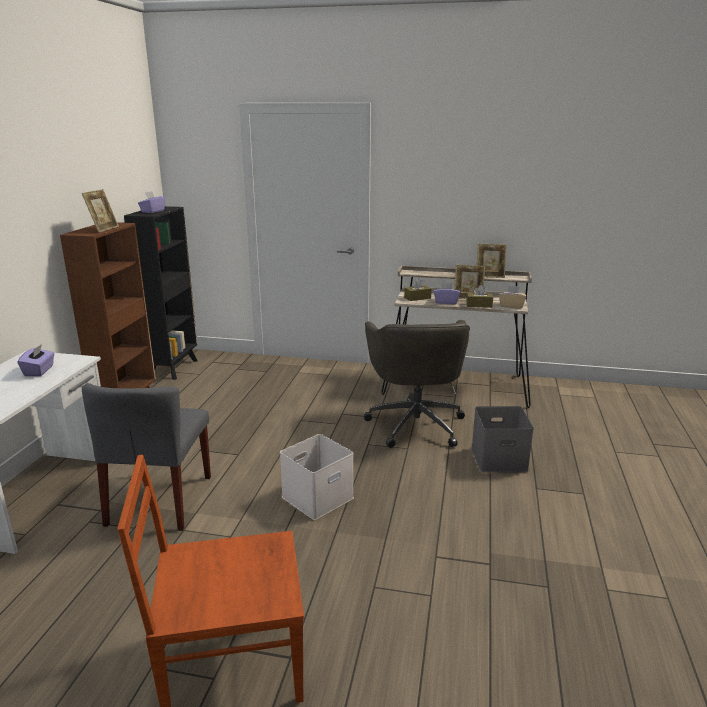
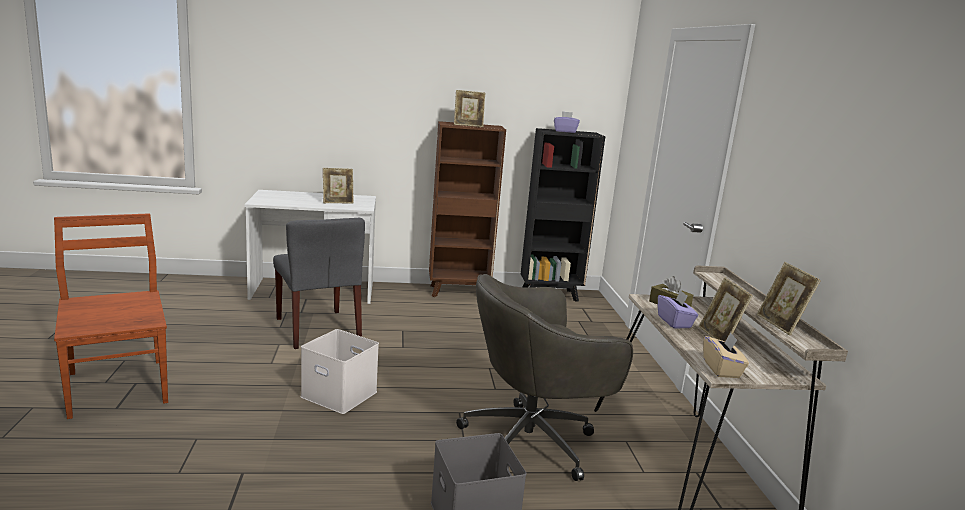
camera: 70 degrees right, 5 degrees down
purple tissue box [17,344,55,376] -> picture frame [323,168,354,203]
grey chair [82,383,211,531] -> grey chair turned 105 degrees counterclockwise [273,218,365,349]
brown tissue box [466,285,493,308] -> none

